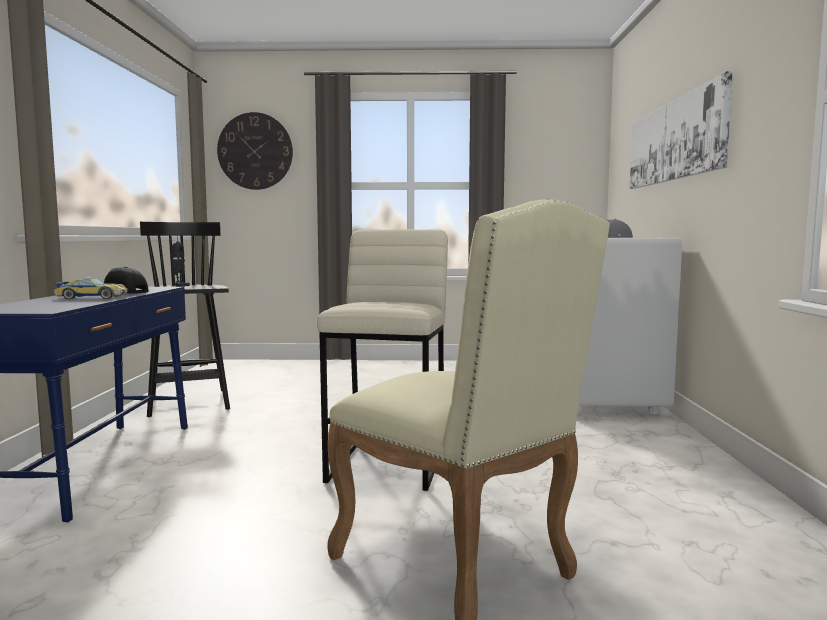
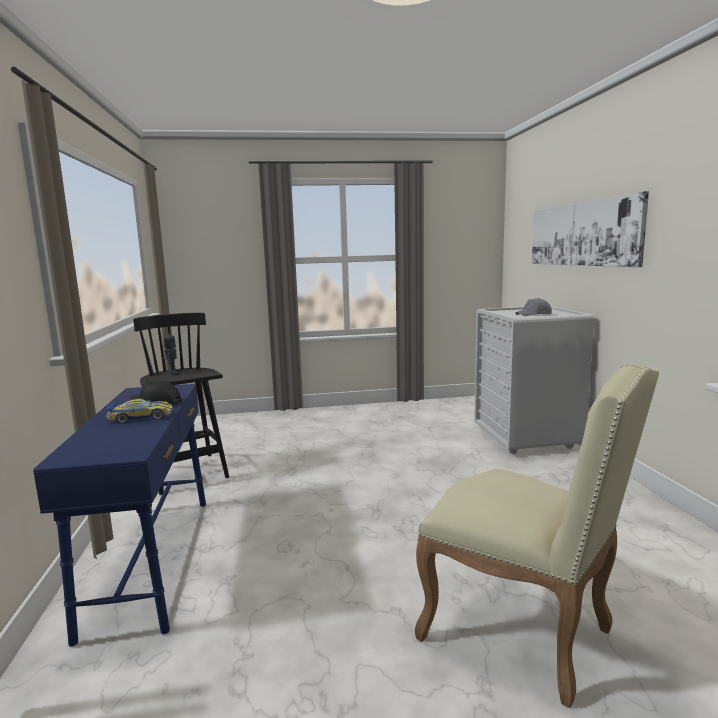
camera: 10 degrees left, 5 degrees up
wall clock [217,112,293,190] -> none
beige stool [317,229,448,491] -> none

